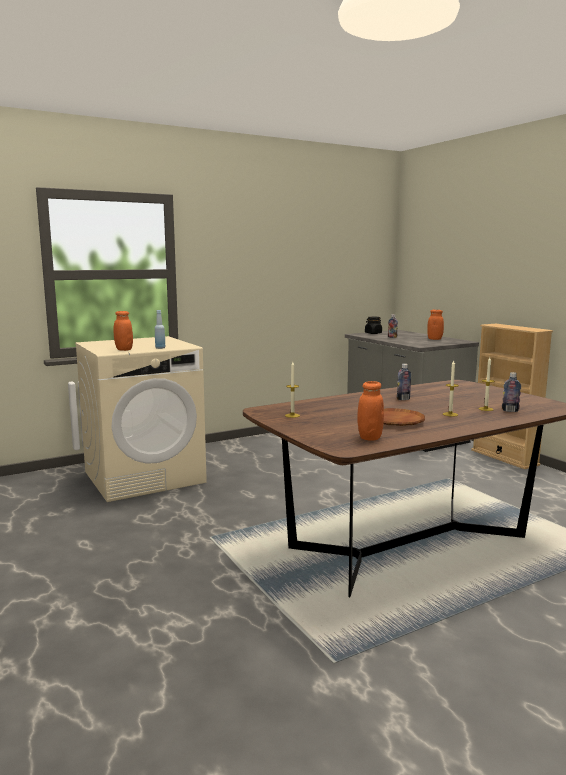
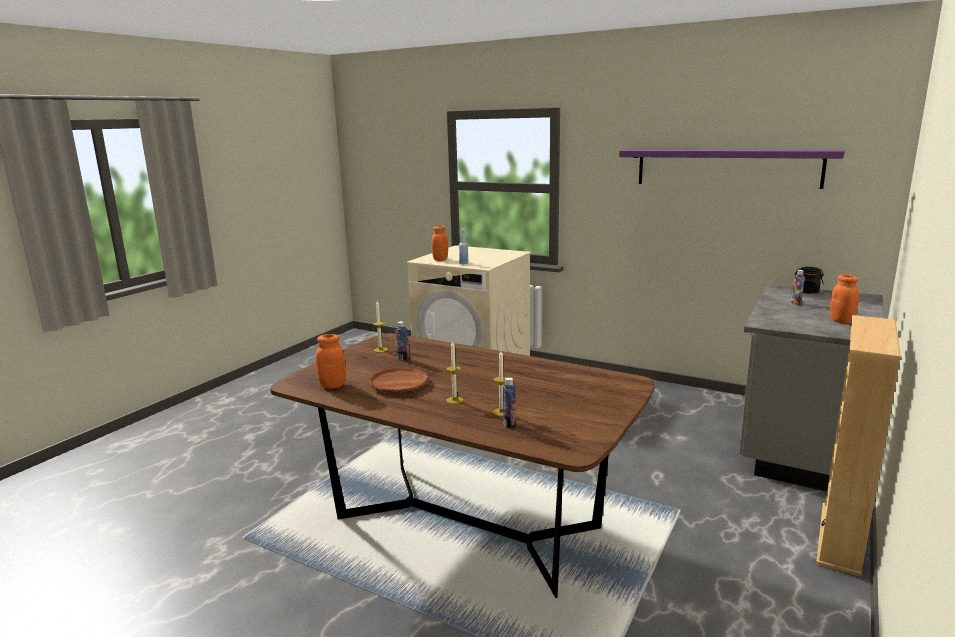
camera: 60 degrees right, 5 degrees up
bottle [397,364,411,400] -> bottle moved to [395,321,410,361]
none -> purple shelf [619,149,845,189]

